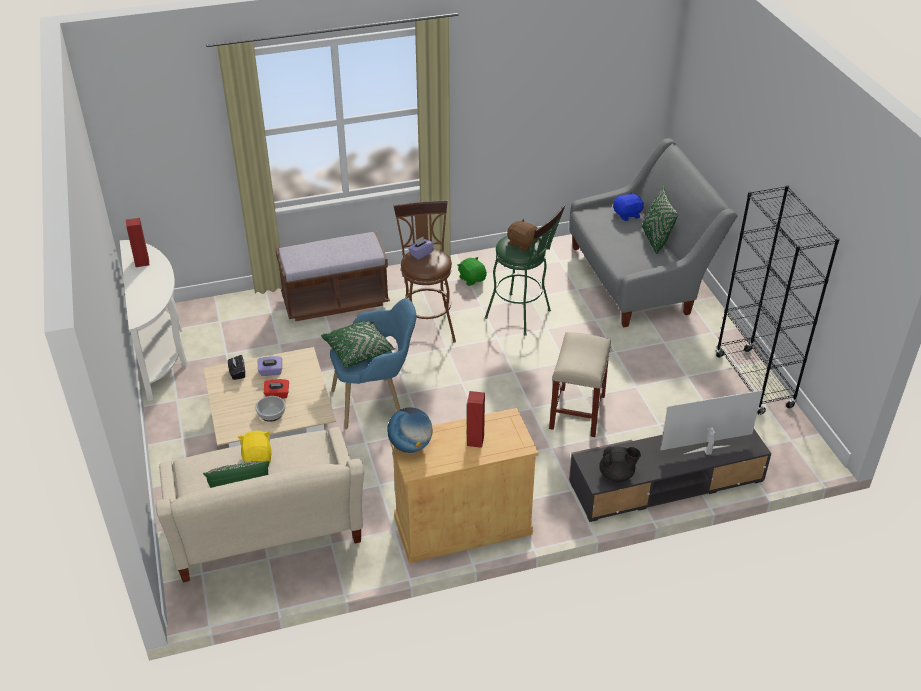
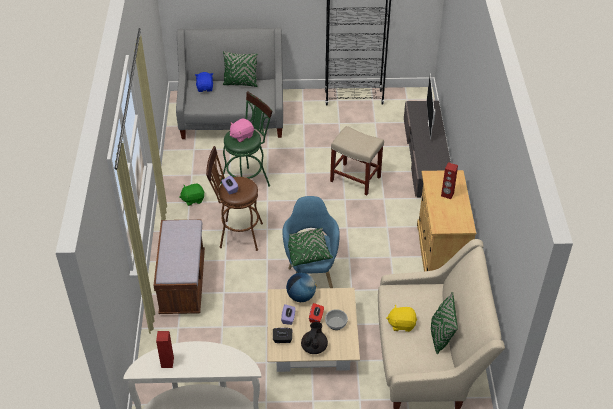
camera: 75 degrees left, 5 degrees up
globe [387,407,433,453] -> globe moved to [286,273,317,302]
brown plush toy [507,219,538,251] -> pink plush toy [230,118,254,142]
black teapot [599,446,641,482] -> black teapot moved to [301,322,328,354]

